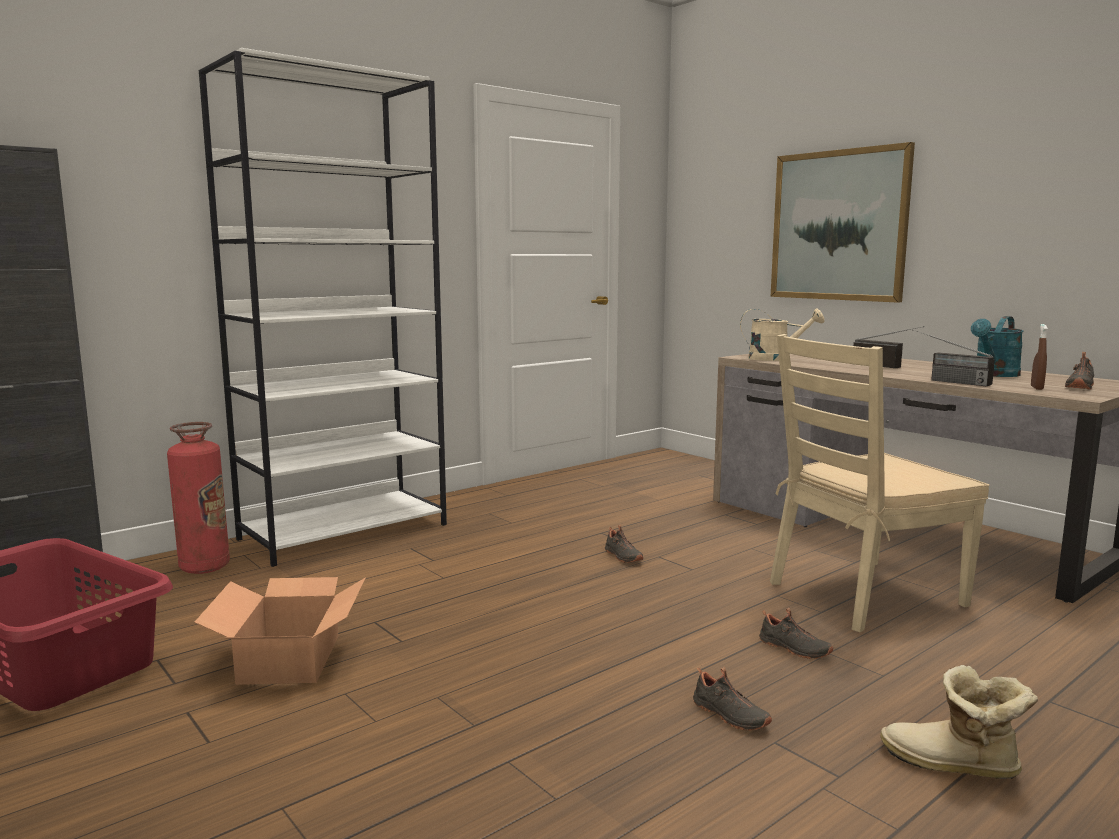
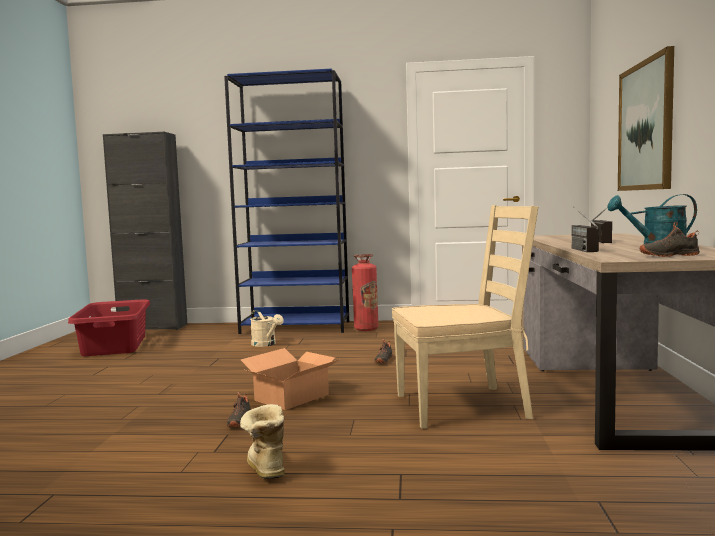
camera: 45 degrees right, 5 degrees down
fire extinguisher [167,422,230,574] -> fire extinguisher moved to [352,254,379,331]
cardboard box [195,577,366,685] -> cardboard box moved to [241,348,340,410]
white bookcase [199,48,447,567] -> blue bookcase [224,69,349,334]
beige watering can [740,309,825,361] -> beige watering can moved to [250,310,284,347]
black shoe [759,608,833,659] -> none
beige chair [770,334,990,632] -> beige chair turned 150 degrees clockwise [392,205,538,429]
brown spray bottle [1031,324,1048,390] -> none

